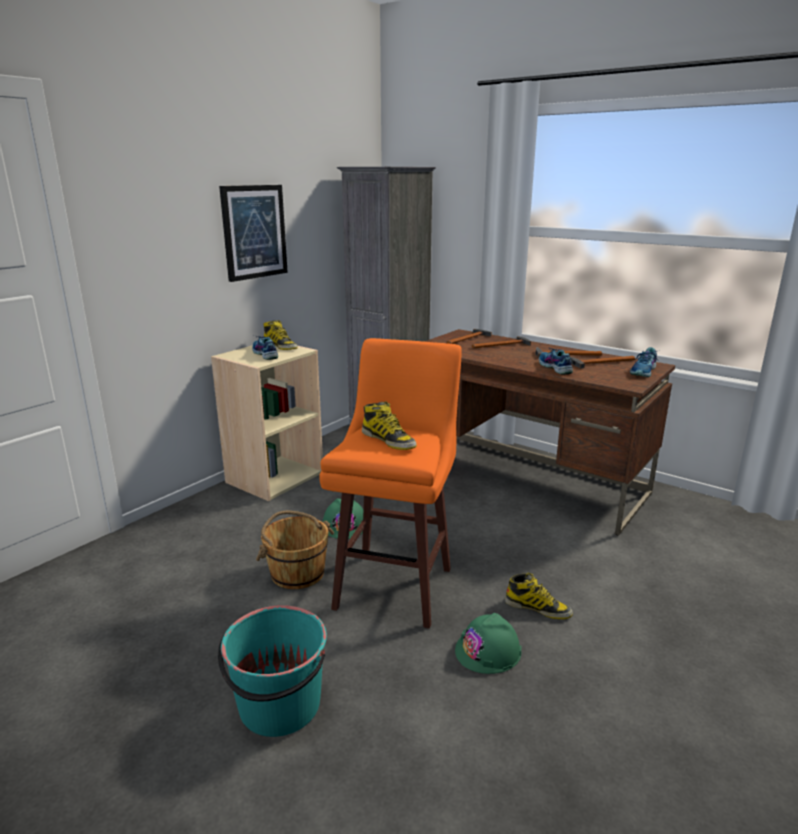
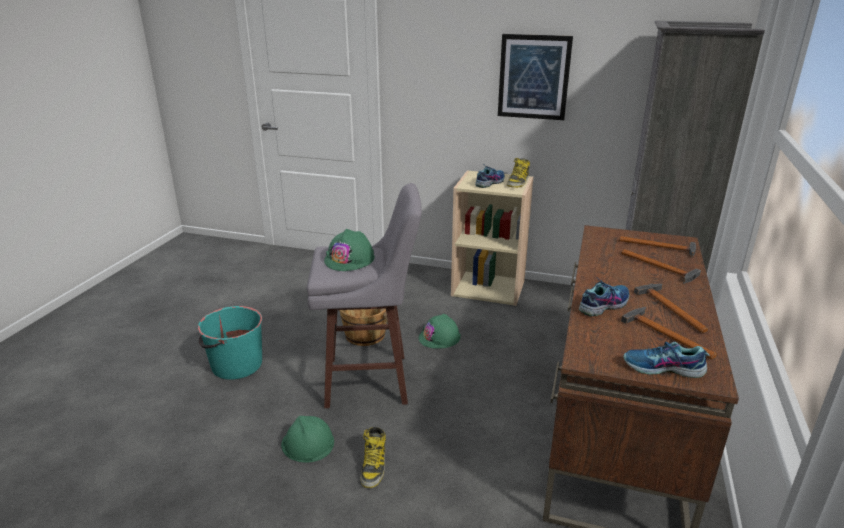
camera: 70 degrees right, 5 degrees up
orange stool [319,338,462,629] -> grey stool [307,183,422,408]
boot [362,401,417,450] -> green hard hat [324,229,375,271]

